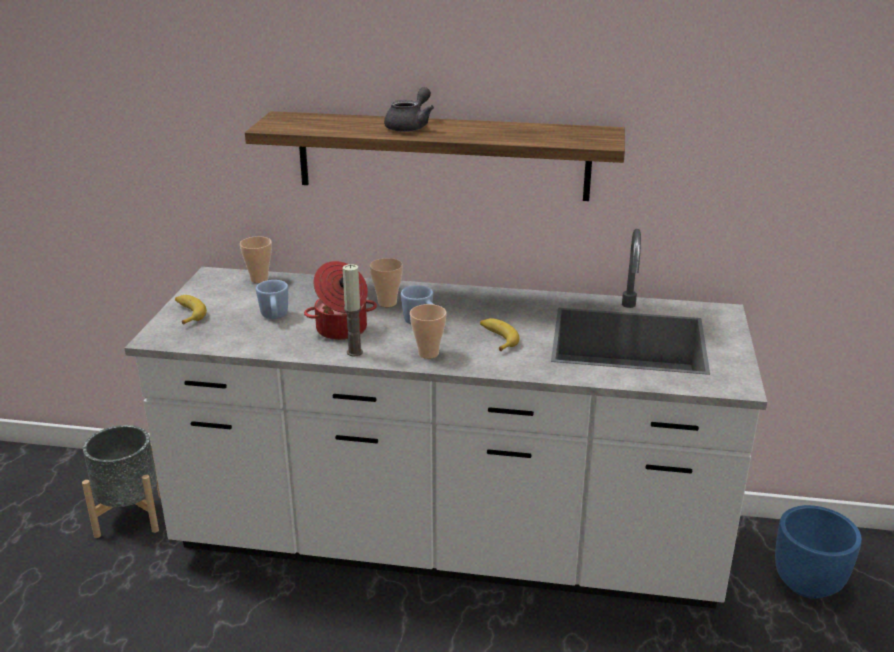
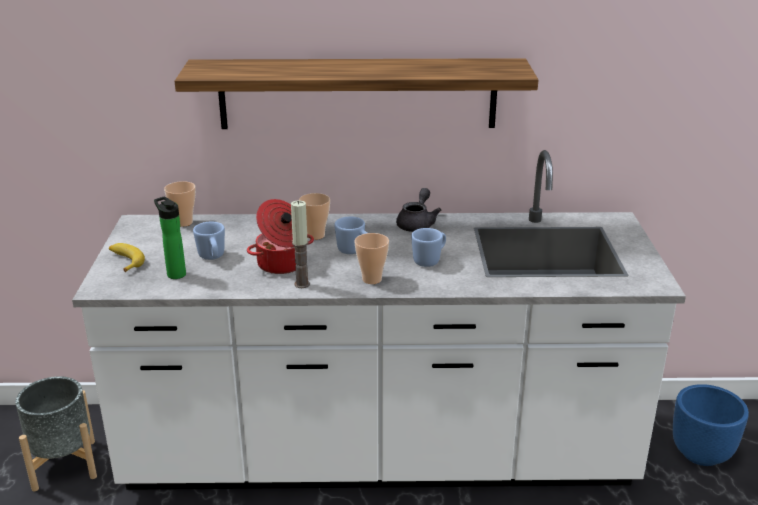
camera: 10 degrees left, 0 degrees up
grey teapot [384,87,434,132] -> grey teapot moved to [396,188,441,232]
banana [480,318,520,351] -> blue mug [411,228,446,267]
none -> bottle [154,196,186,279]

